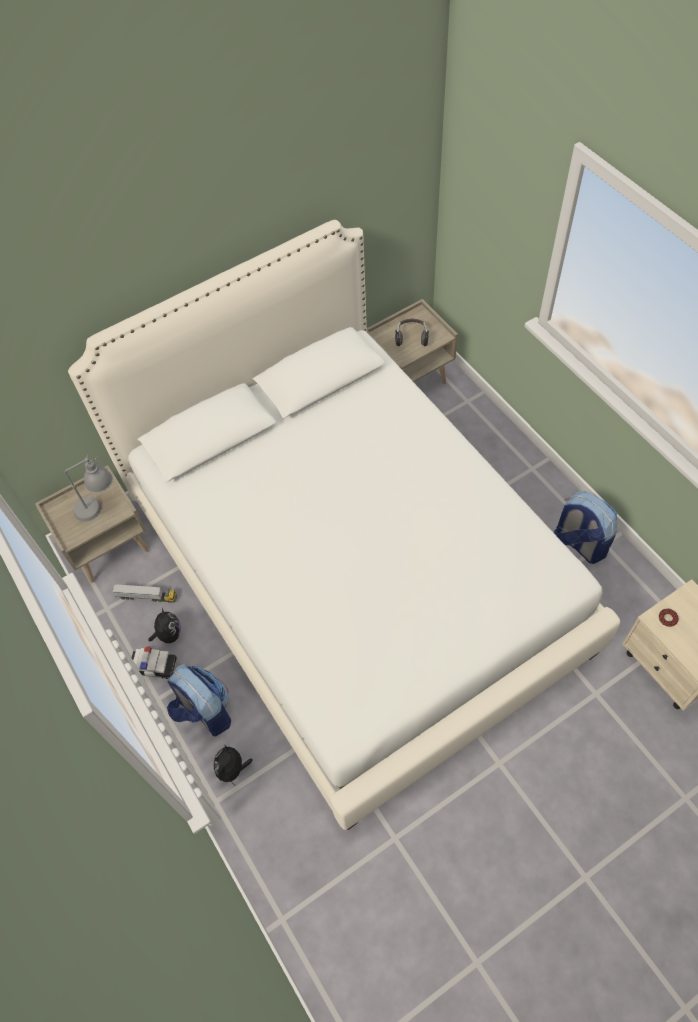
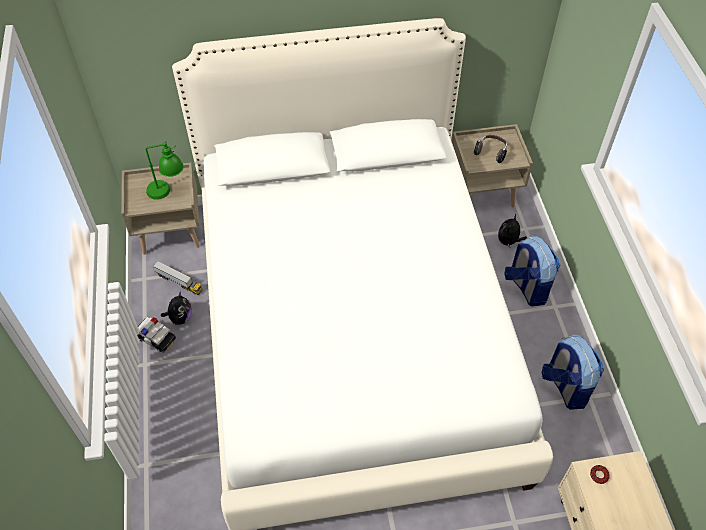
camera: 20 degrees right, 5 degrees down
grey table lamp [65,455,113,522] -> green table lamp [146,141,183,200]
backpack [167,664,231,736] -> backpack moved to [504,236,560,307]
plush toy [214,745,253,786] -> plush toy moved to [498,214,527,248]

